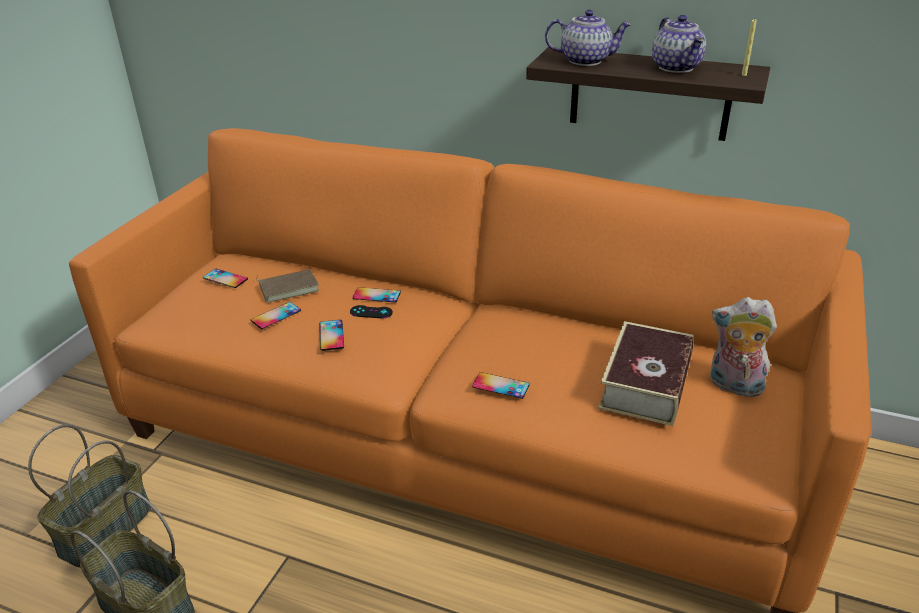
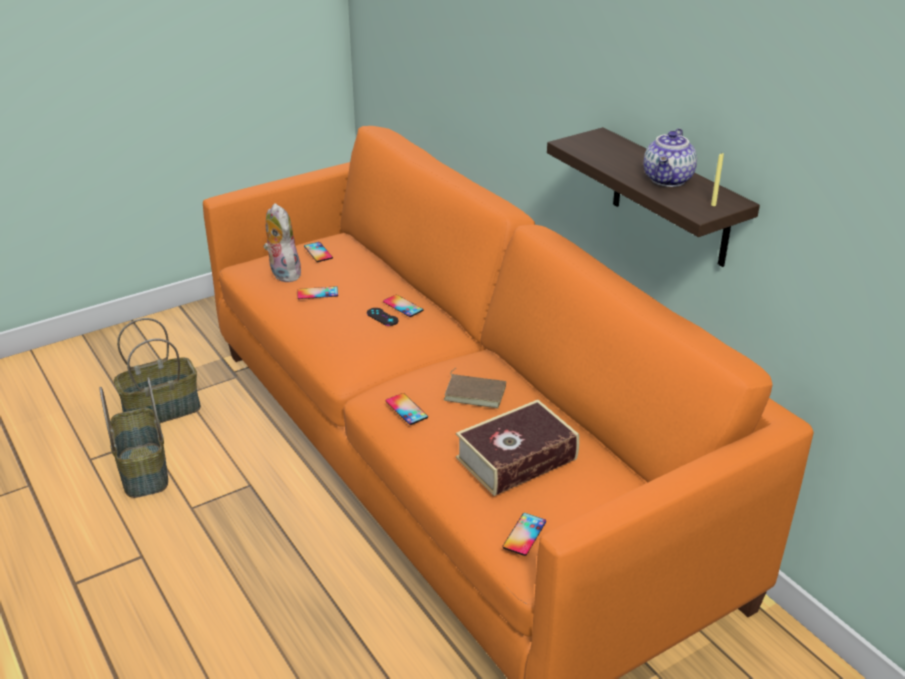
camera: 35 degrees right, 0 degrees up
brown book [256,269,319,303] -> brown book moved to [444,368,506,408]
phone [319,320,344,351] -> phone moved to [502,513,546,556]
teapot [545,10,632,66] -> none
plush toy [710,297,777,397] -> plush toy moved to [263,203,301,282]

